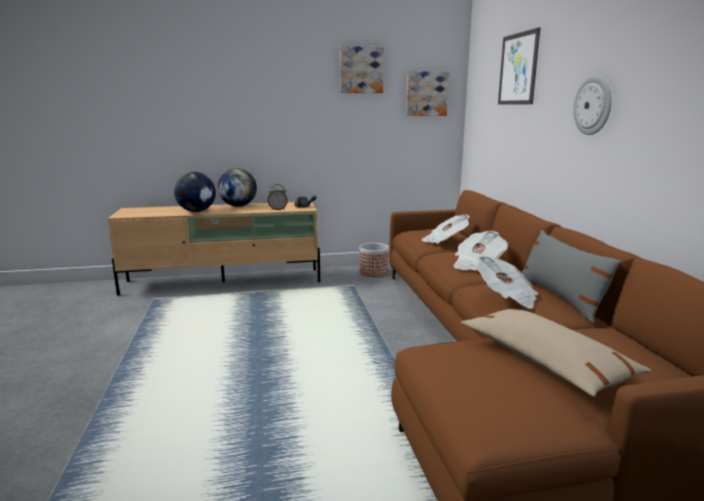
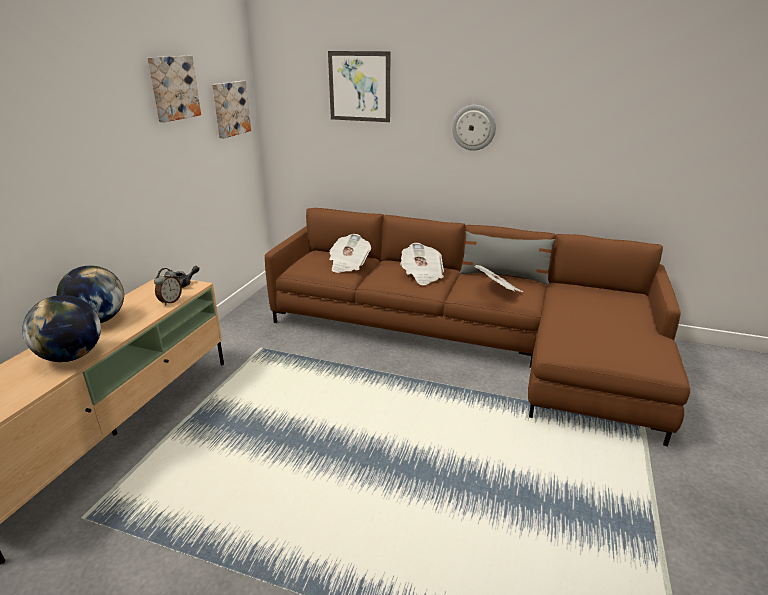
camera: 60 degrees left, 10 degrees up
planter [359,243,389,277] -> none
beige pillow [461,309,652,397] -> none

